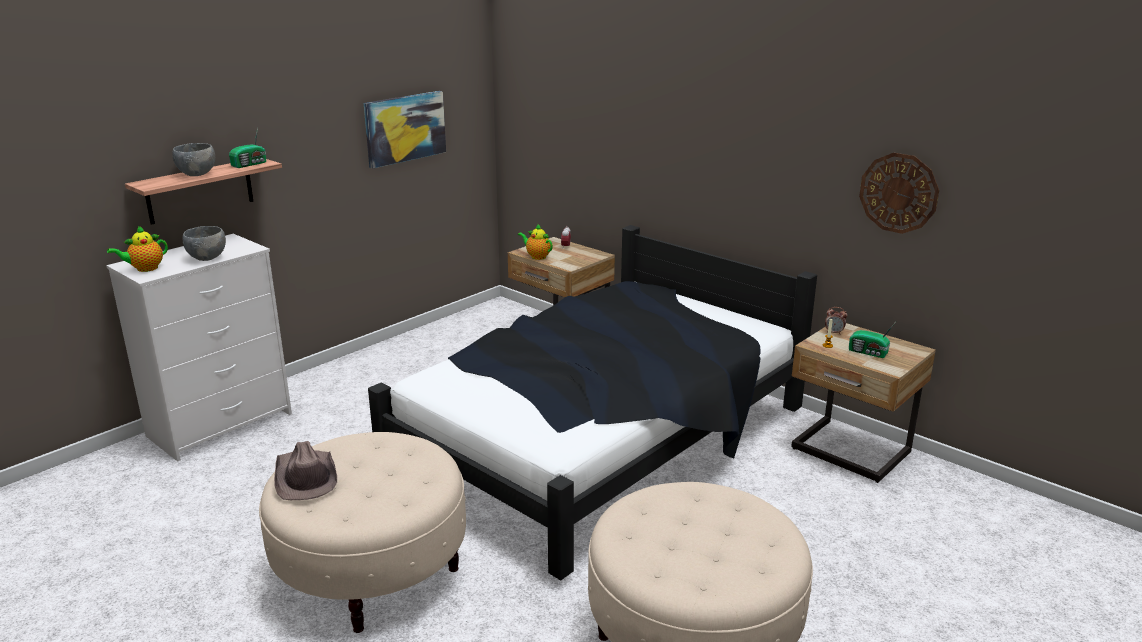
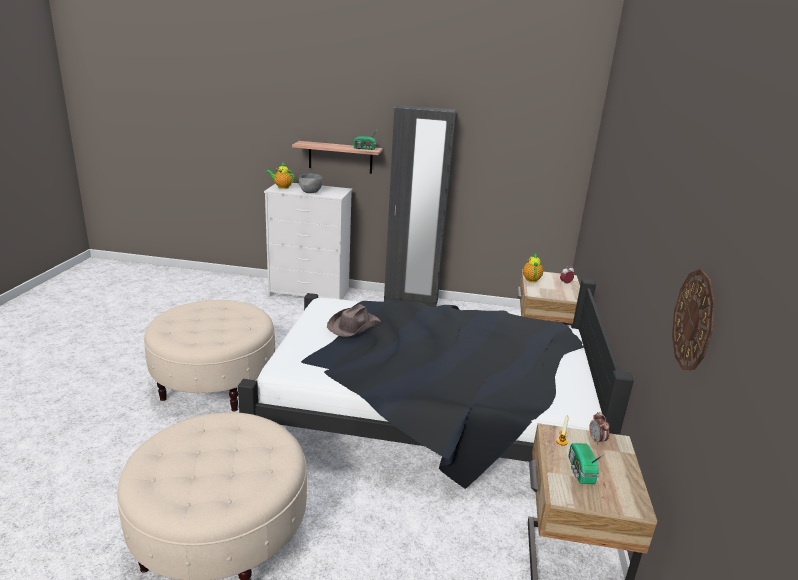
camera: 55 degrees right, 0 degrees up
grey bowl [172,143,215,176] -> none
brown hat [274,441,337,500] -> brown hat moved to [327,304,381,337]
picture [364,91,446,169] -> none
none -> black wardrobe [384,105,456,307]

